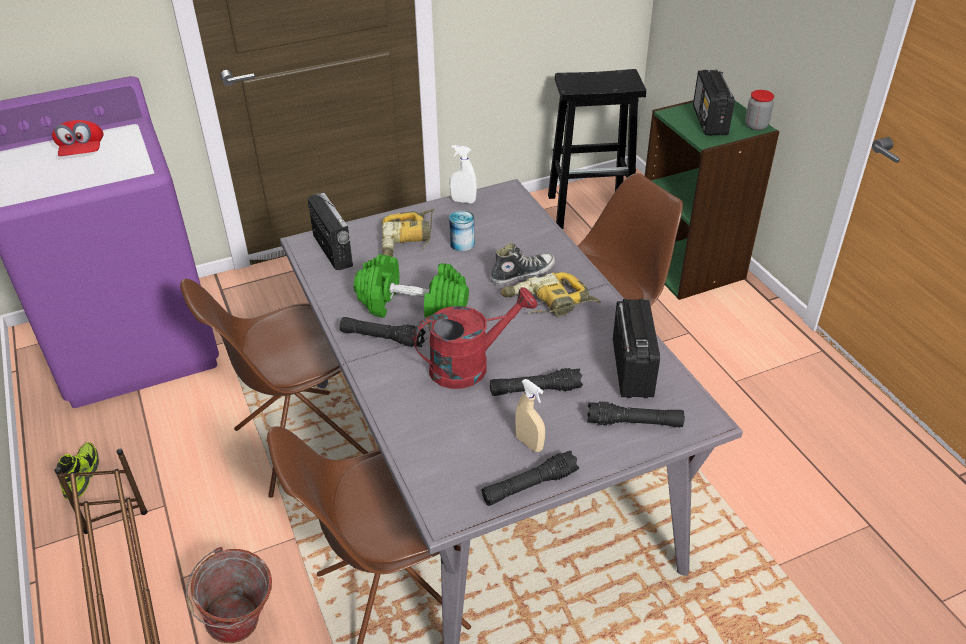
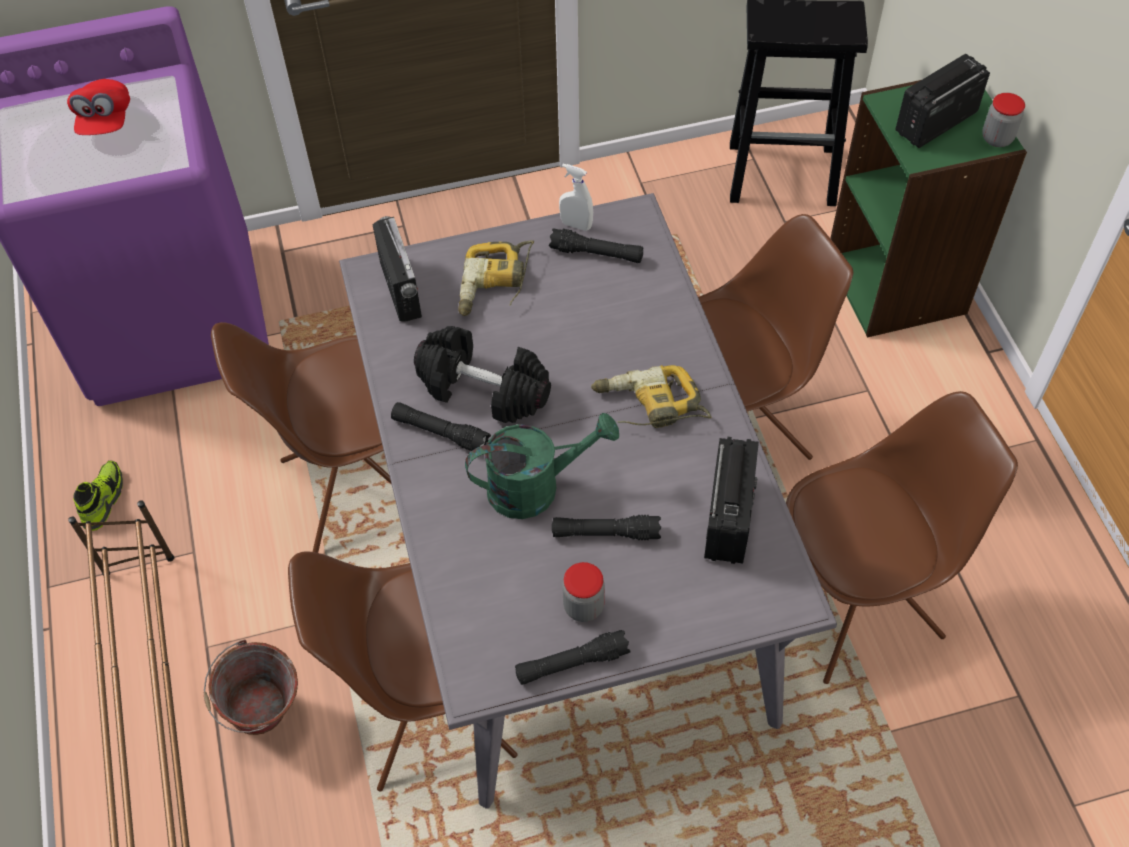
camera: 10 degrees right, 15 degrees up
green dumbbell [354,254,469,325] -> black dumbbell [414,326,551,423]
red watering can [413,287,537,389] -> green watering can [465,413,619,519]
can [449,210,475,251] -> none
shoe [491,243,555,285] -> none
beige spray bottle [515,379,545,452] -> jar [562,562,605,622]
black flashlight [587,401,685,427] -> black flashlight moved to [549,229,643,263]
radio [693,69,735,136] -> radio turned 45 degrees clockwise [895,54,990,148]
none -> brown chair [786,391,1018,684]

